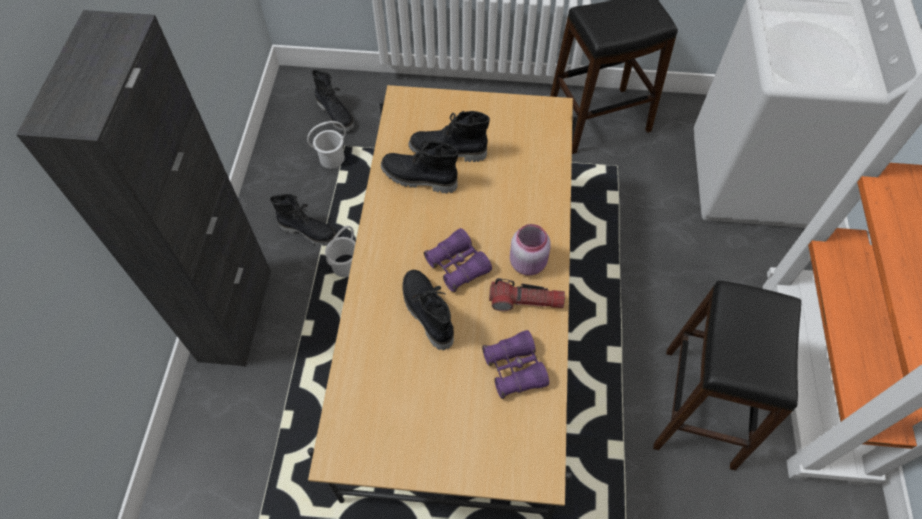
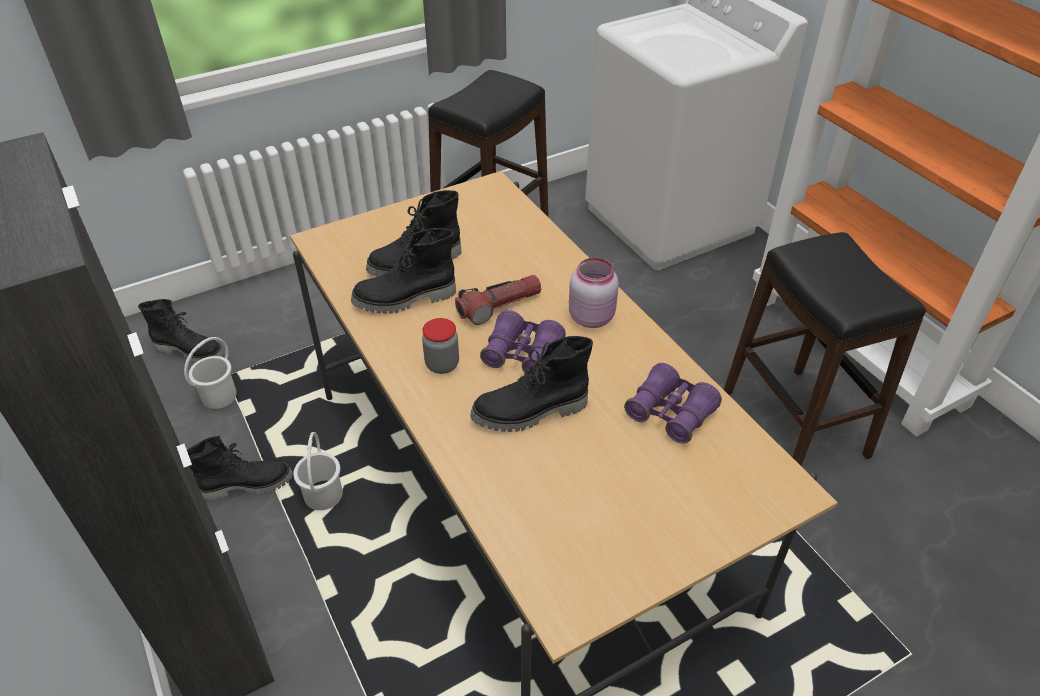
camera: 35 degrees left, 15 degrees down
black boot [402,270,454,350] -> black boot turned 45 degrees counterclockwise [470,336,593,432]
flashlight [489,278,565,311] -> flashlight moved to [455,275,541,325]
none -> jar [422,318,459,374]

